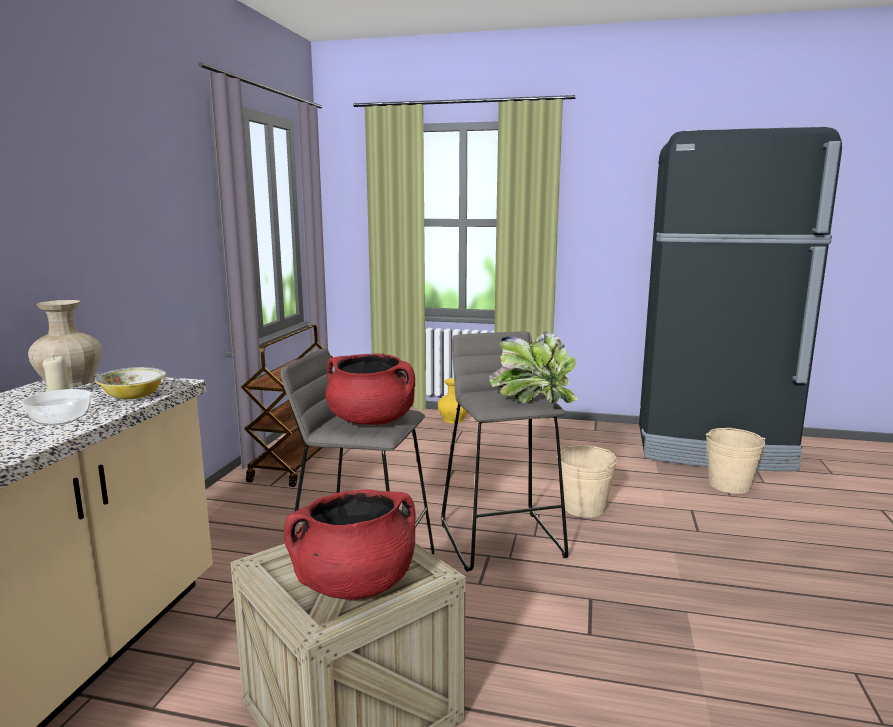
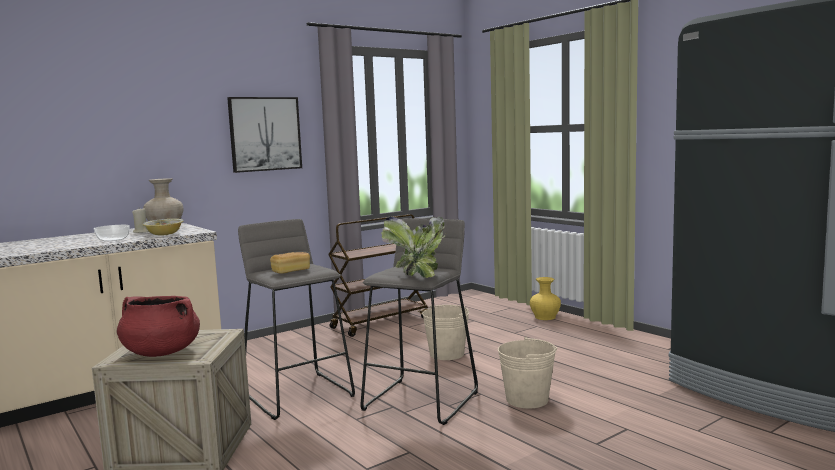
camera: 40 degrees right, 5 degrees down
red cooking pot [325,354,415,425] -> bread [270,252,310,274]
beige bucket [706,428,765,494] -> beige bucket moved to [422,305,469,360]
none -> picture [227,97,302,173]

